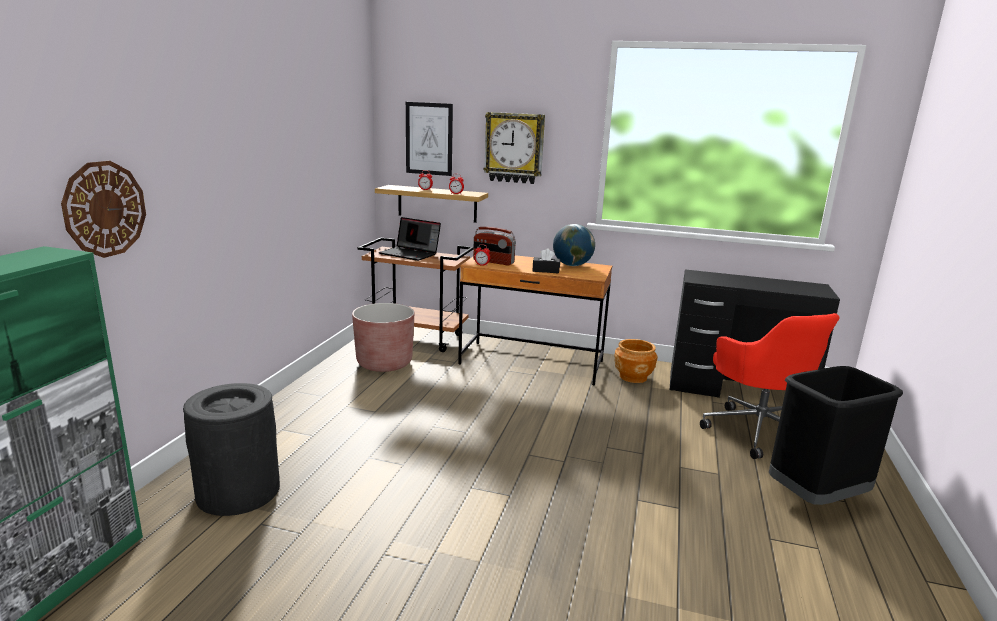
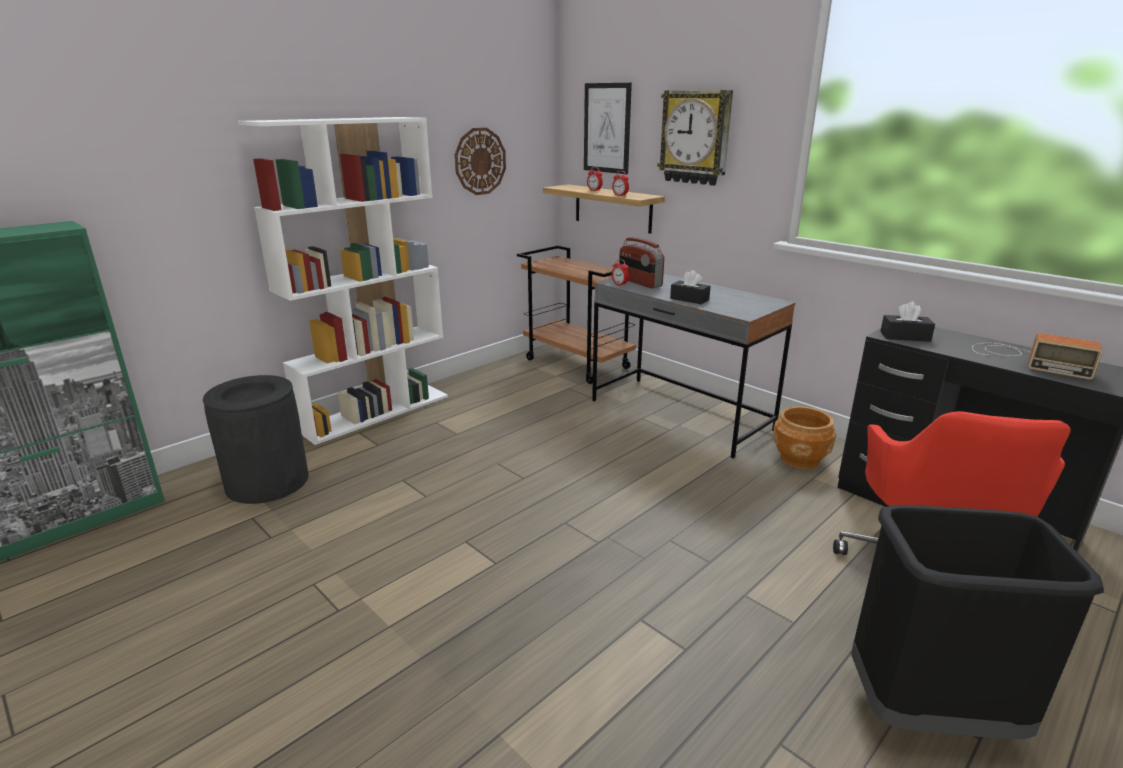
camera: 30 degrees right, 5 degrees up
wall clock [61,161,146,258] -> wall clock moved to [455,128,506,195]
brown planter [352,303,414,372] -> none
laptop [379,217,441,261] -> none
brown desk [458,255,612,385] -> grey desk [592,274,795,459]
globe [553,224,595,266] -> none
none -> white bookcase [238,117,448,445]
none -> black tissue box [880,301,935,342]
none -> radio [972,333,1103,380]

